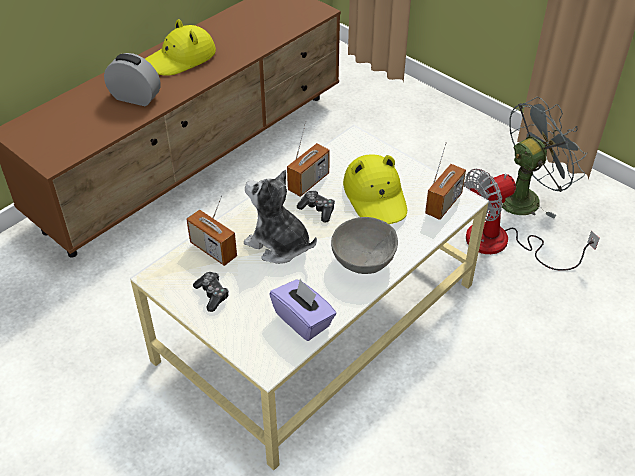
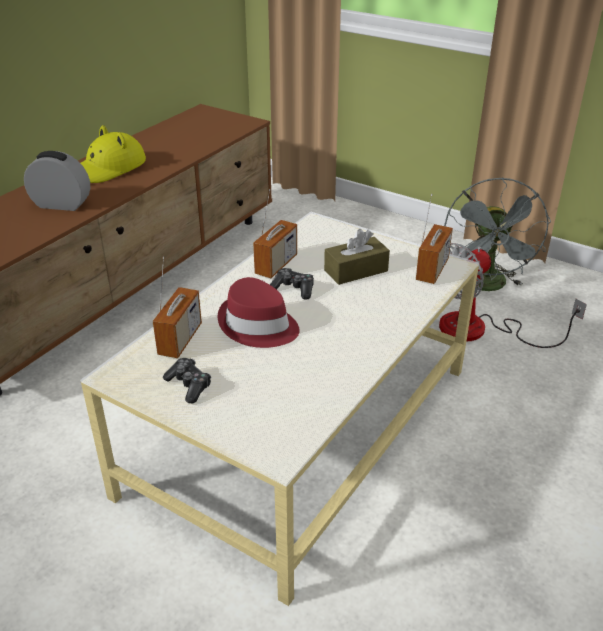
camera: 10 degrees left, 10 degrees down
radio [186,195,237,266] -> radio turned 105 degrees counterclockwise [153,256,202,358]
plush toy [244,170,317,264] -> red hat [218,277,300,348]
purple tissue box [269,279,336,341] -> none
grey bowl [331,217,398,274] -> none
yellow hat [343,154,407,224] -> brown tissue box [324,229,390,285]
grey fan [501,97,587,218] -> grey fan turned 135 degrees clockwise [444,177,551,291]

